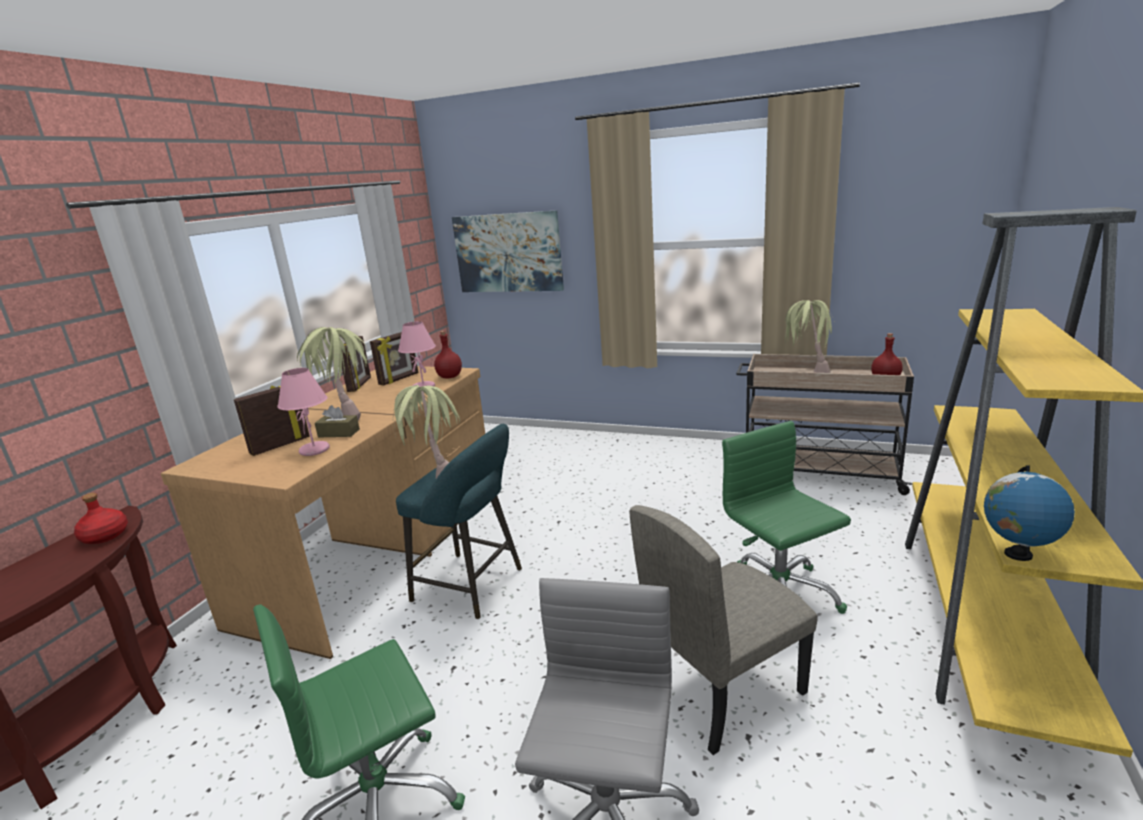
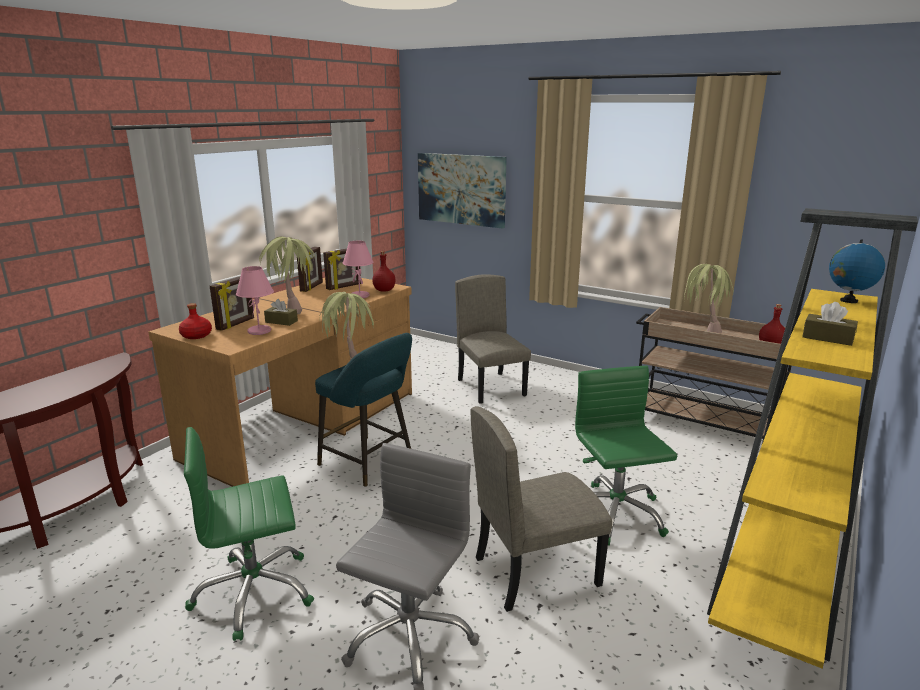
camera: 10 degrees right, 0 degrees up
red bottle [74,493,128,544] -> red bottle moved to [179,303,212,339]
picture frame [234,386,310,456] -> picture frame turned 150 degrees clockwise [210,277,254,331]
globe [984,465,1075,561] -> globe moved to [829,239,885,303]
none -> beige chair [455,274,531,404]
none -> brown tissue box [802,302,858,346]

